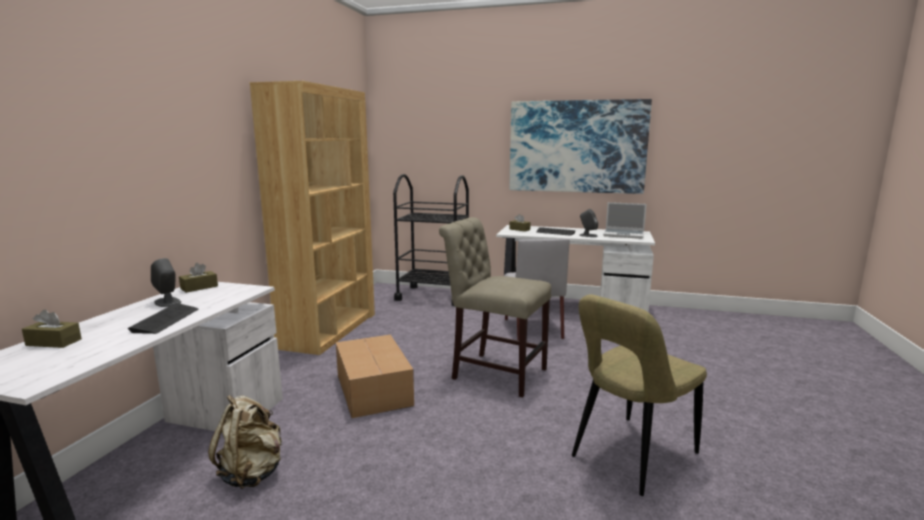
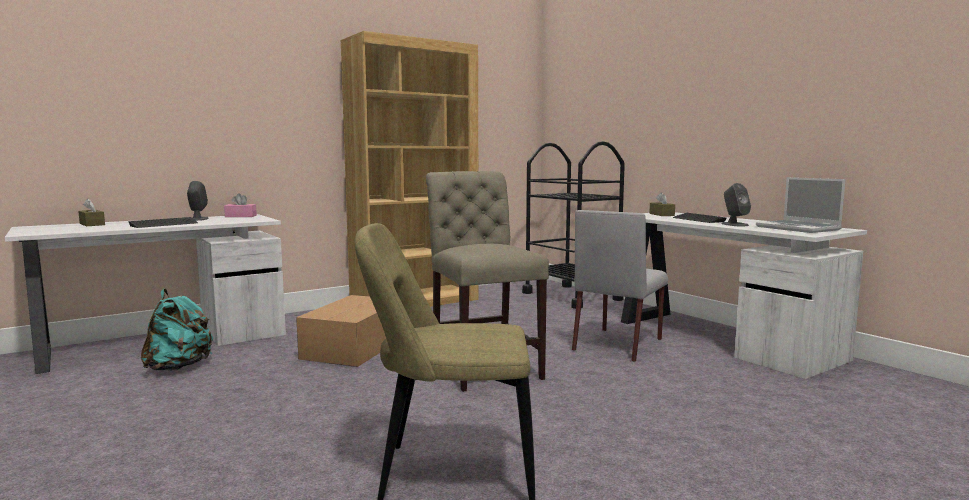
camera: 40 degrees right, 5 degrees down
brown tissue box [179,263,218,293] -> pink tissue box [224,193,257,217]
beige backpack [208,395,282,489] -> turquoise backpack [141,289,213,371]
picture [509,99,652,194] -> none

